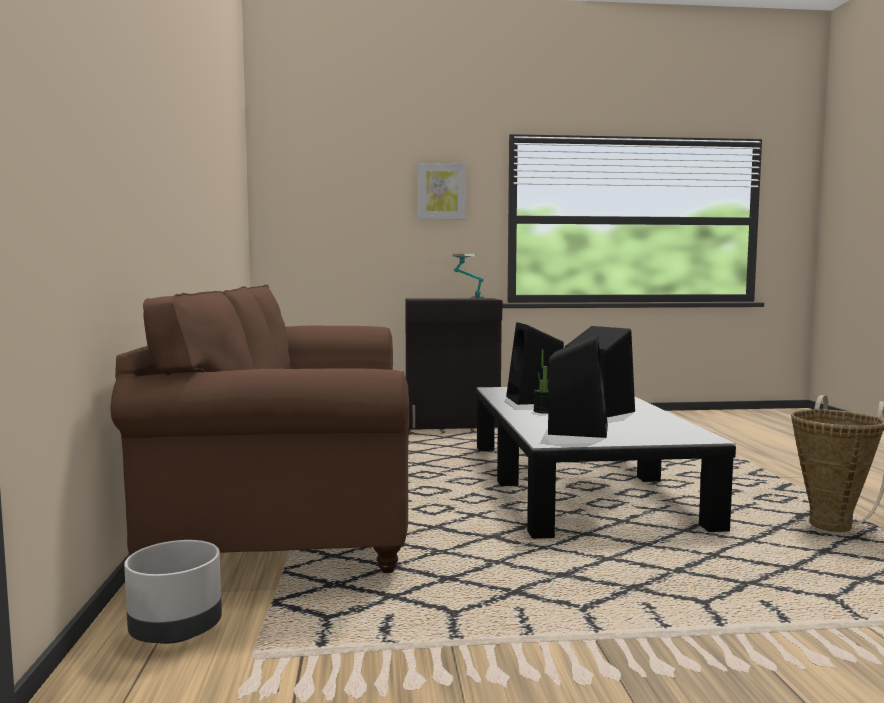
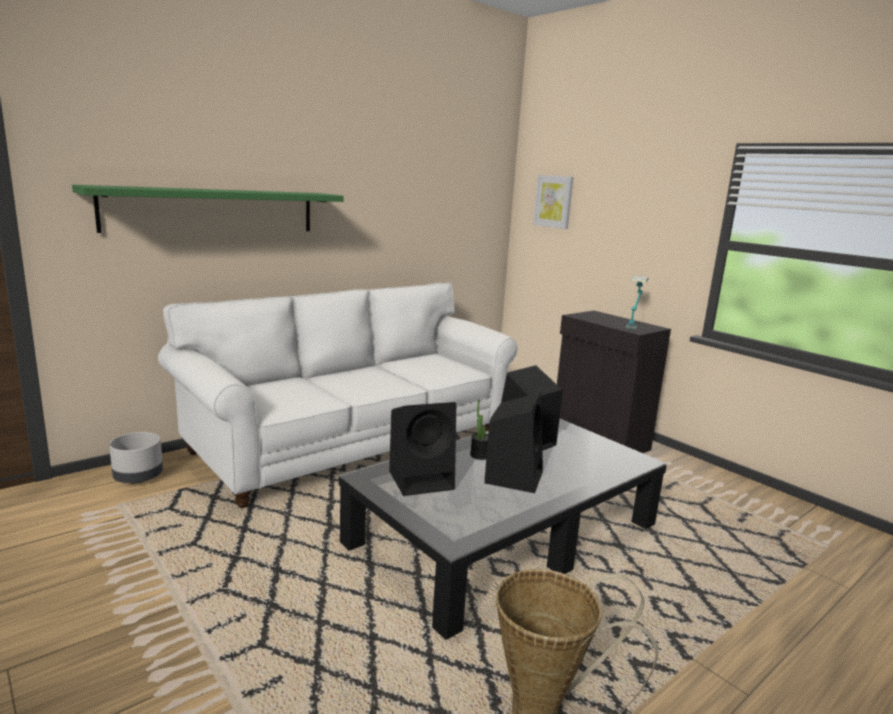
camera: 55 degrees right, 10 degrees up
brown sofa [111,284,409,573] -> white sofa [158,282,518,508]
picture [418,163,466,219] -> picture moved to [533,175,573,229]
none -> green shelf [72,185,344,233]

